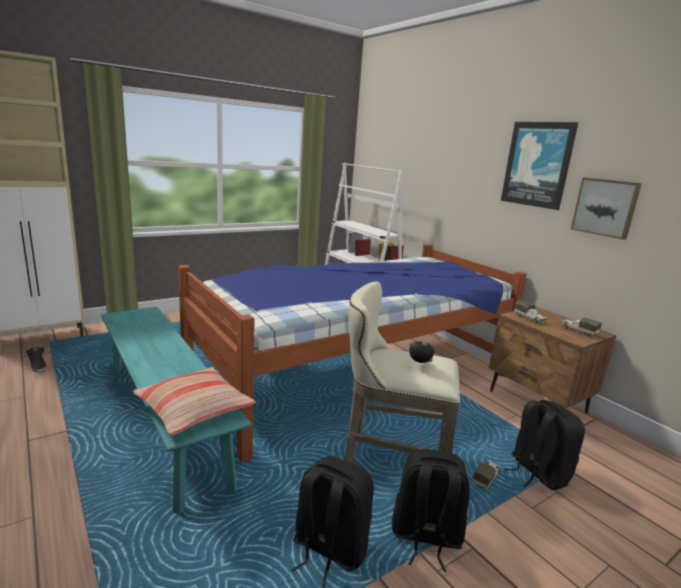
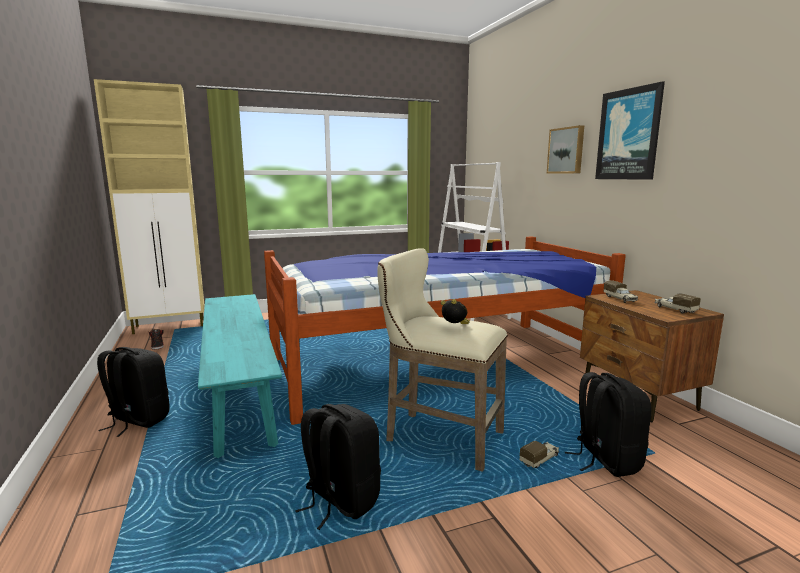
camera: 15 degrees right, 5 degrees down
pillow [133,367,256,436] -> none
black backpack [392,449,469,572] -> black backpack moved to [97,347,170,437]
picture [571,177,642,240] -> picture moved to [547,125,584,174]

